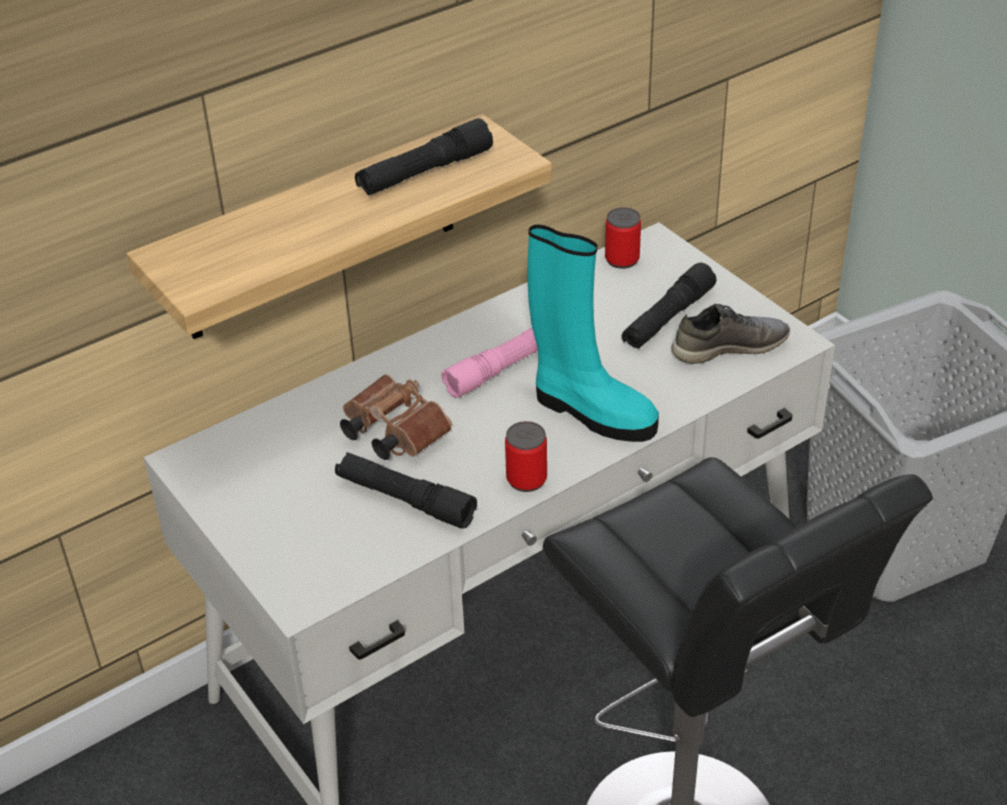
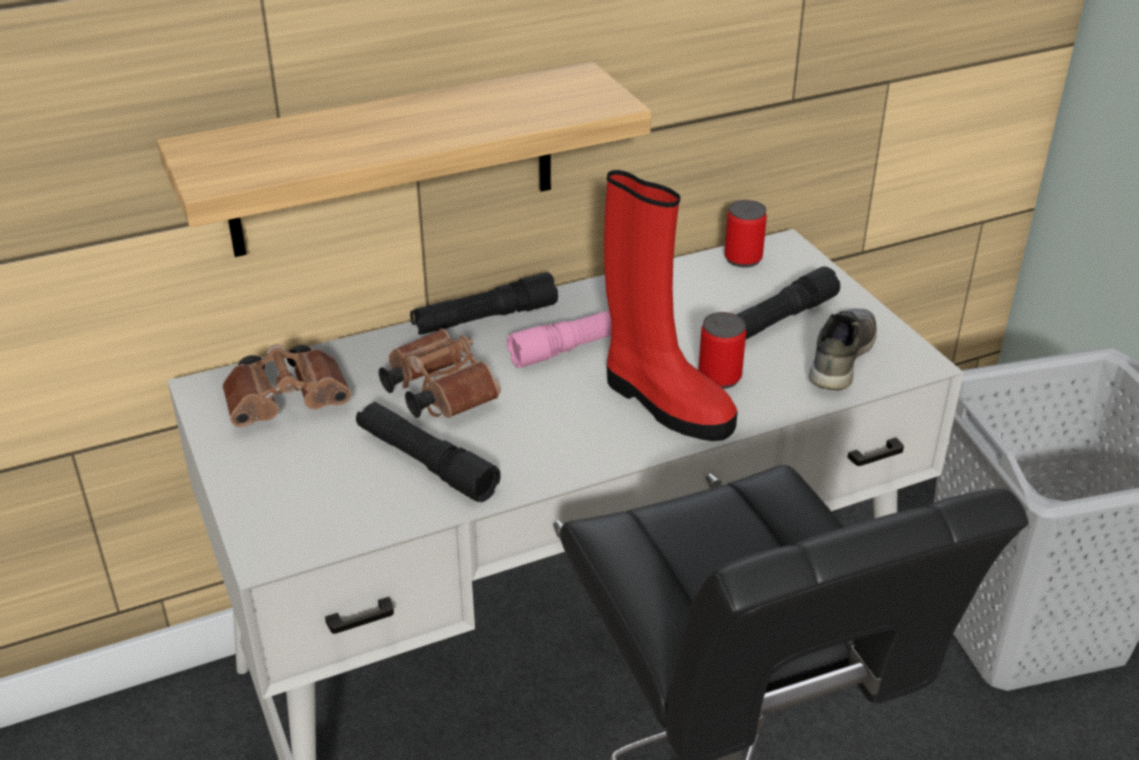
camera: 10 degrees right, 5 degrees down
black flashlight [355,118,493,195] -> black flashlight moved to [410,272,558,334]
can [505,421,547,492] -> can moved to [698,312,746,389]
turquoise boot [527,224,659,442] -> red boot [604,170,738,441]
grey shoe [671,304,790,364] -> grey shoe turned 60 degrees counterclockwise [809,309,877,391]
none -> brown binoculars [223,344,351,427]

